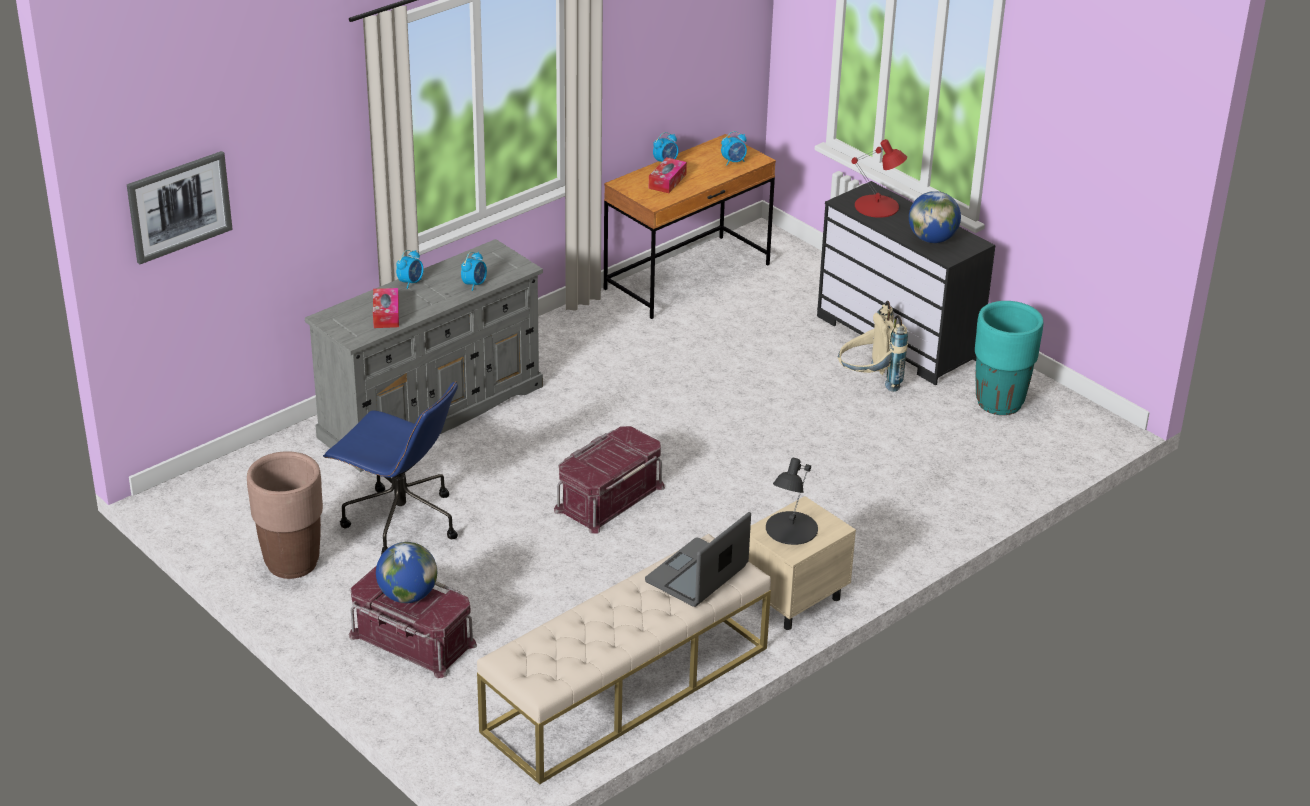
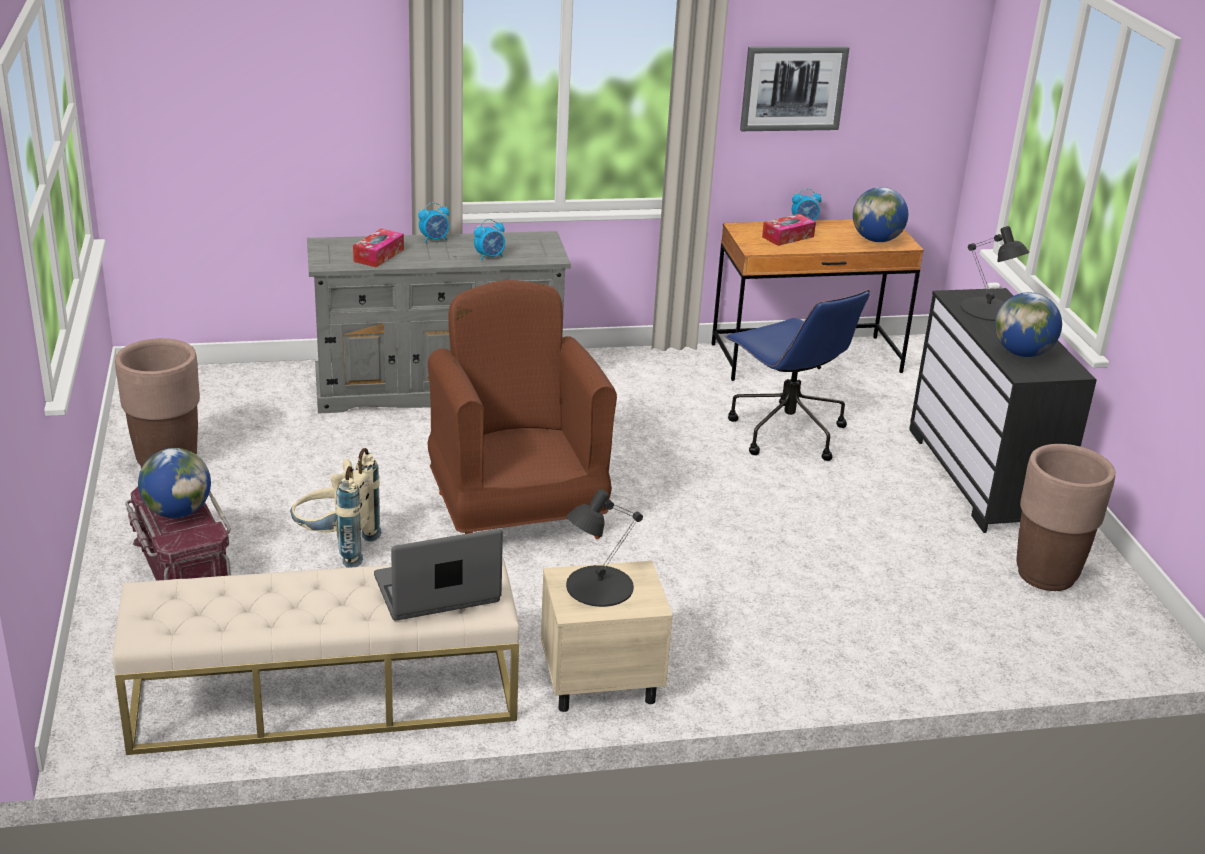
camera: 30 degrees right, 5 degrees down
picture [127,151,233,264] -> picture moved to [740,46,849,131]
blue office chair [323,381,458,555] -> blue office chair moved to [725,290,869,461]
red storage box [554,426,665,534] -> brown armchair [427,280,617,539]
alarm clock [721,131,747,166] -> globe [853,187,908,242]
beige backpack [838,301,908,392] -> beige backpack moved to [290,448,382,568]
red table lamp [851,139,907,218] -> black table lamp [961,226,1030,321]
turquoise planter [975,301,1043,415] -> brown planter [1016,444,1115,591]

